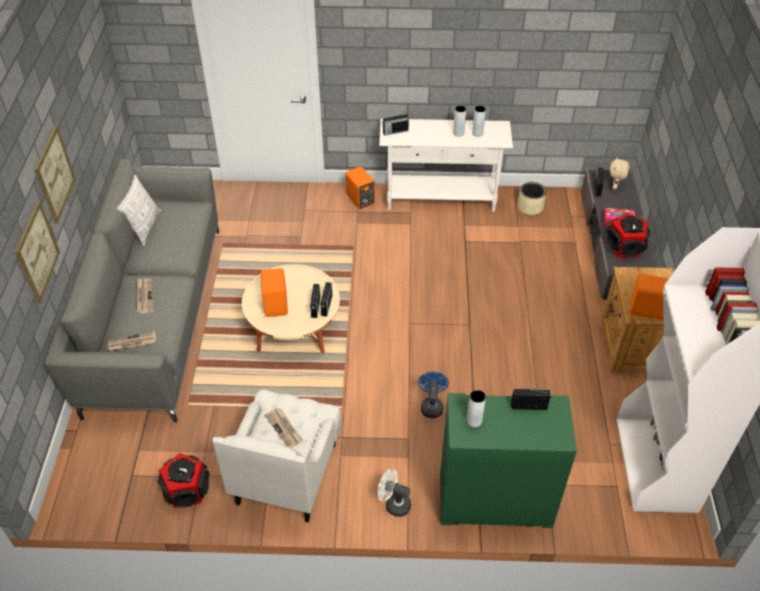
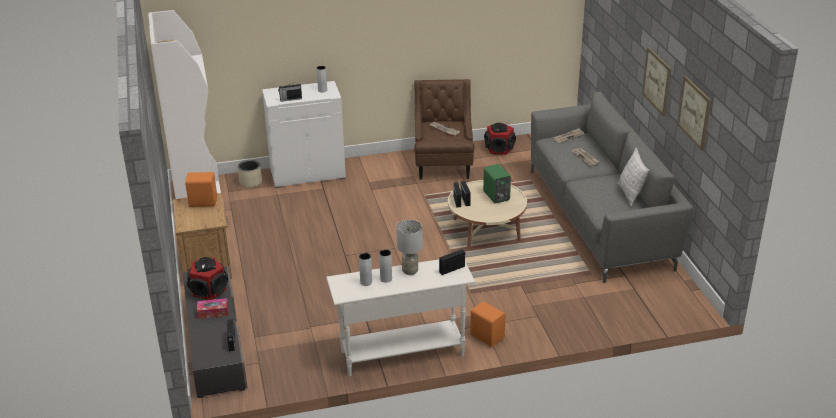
camera: 165 degrees right, 15 degrees down
picture [15,201,60,303] -> picture moved to [677,76,711,151]
white armchair [212,389,341,522] -> brown armchair [414,79,475,180]
orange speaker [261,268,288,317] -> green speaker [483,164,511,204]
white fan [378,469,411,517] -> none
blue fan [418,372,449,418] -> none
green cabinet [440,393,577,528] -> white cabinet [262,81,346,188]
beige planter [518,182,546,215] -> beige planter moved to [238,160,262,188]
beige plush toy [610,157,629,190] -> none
none -> grey table lamp [396,220,422,275]

